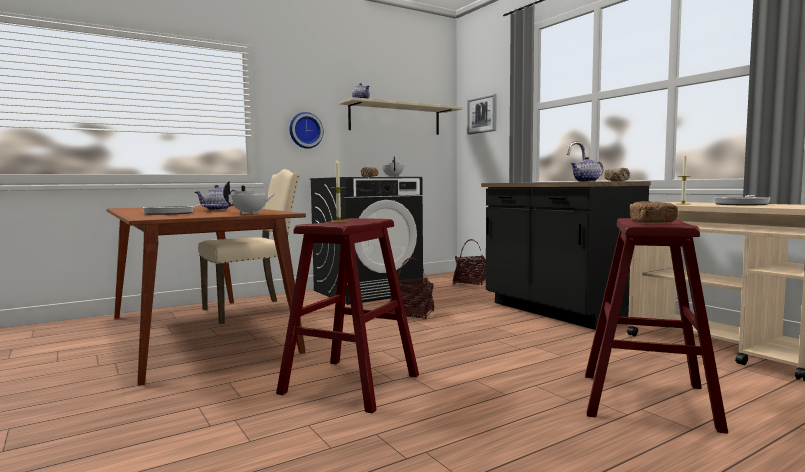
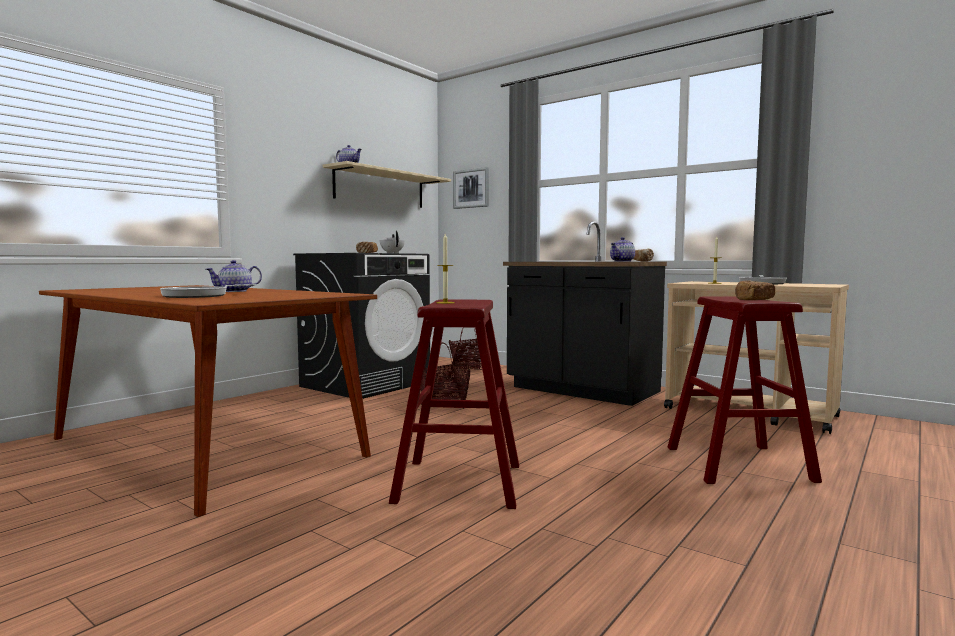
camera: 20 degrees left, 0 degrees up
beige chair [198,169,300,324] -> none
white teapot [223,181,275,214] -> none
wall clock [290,112,323,149] -> none

